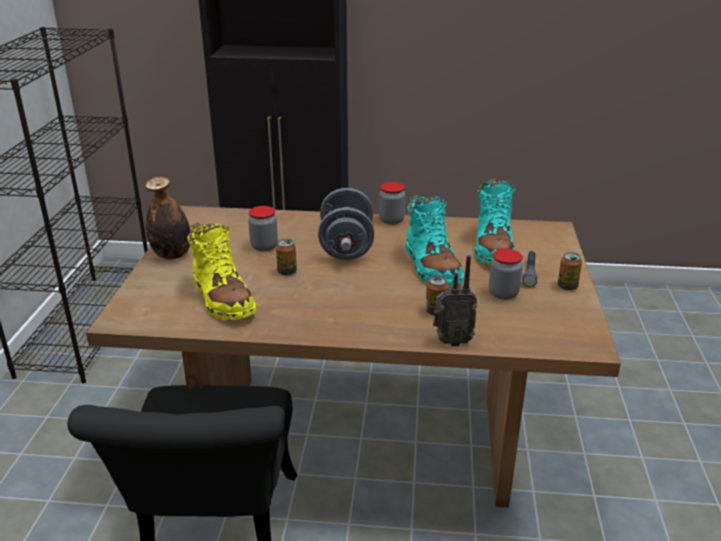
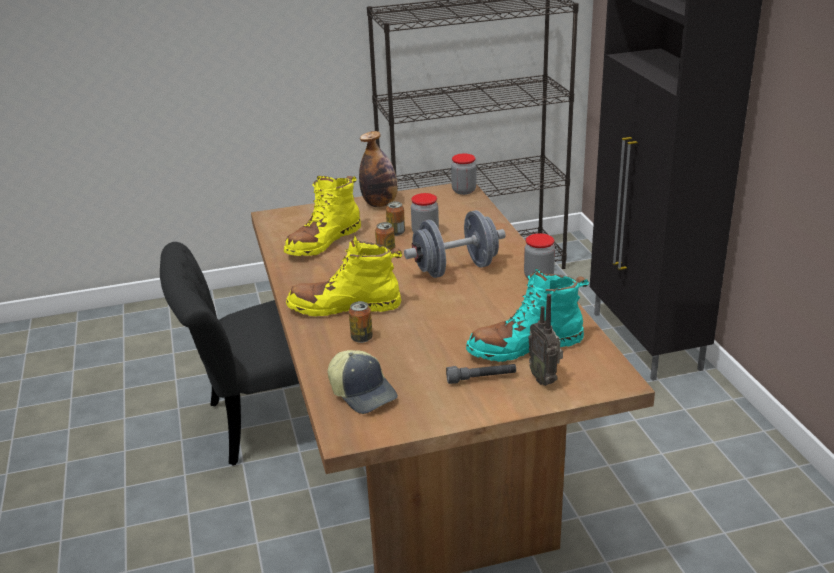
camera: 70 degrees right, 0 degrees up
turquoise boot [405,194,464,286] -> none
radio [433,255,477,346] -> radio moved to [528,294,563,386]
jar [489,249,523,300] -> jar moved to [451,154,476,195]
can [558,252,582,291] -> can moved to [386,201,405,236]
none -> yellow boot [286,235,402,316]
none -> cap [327,350,398,414]

